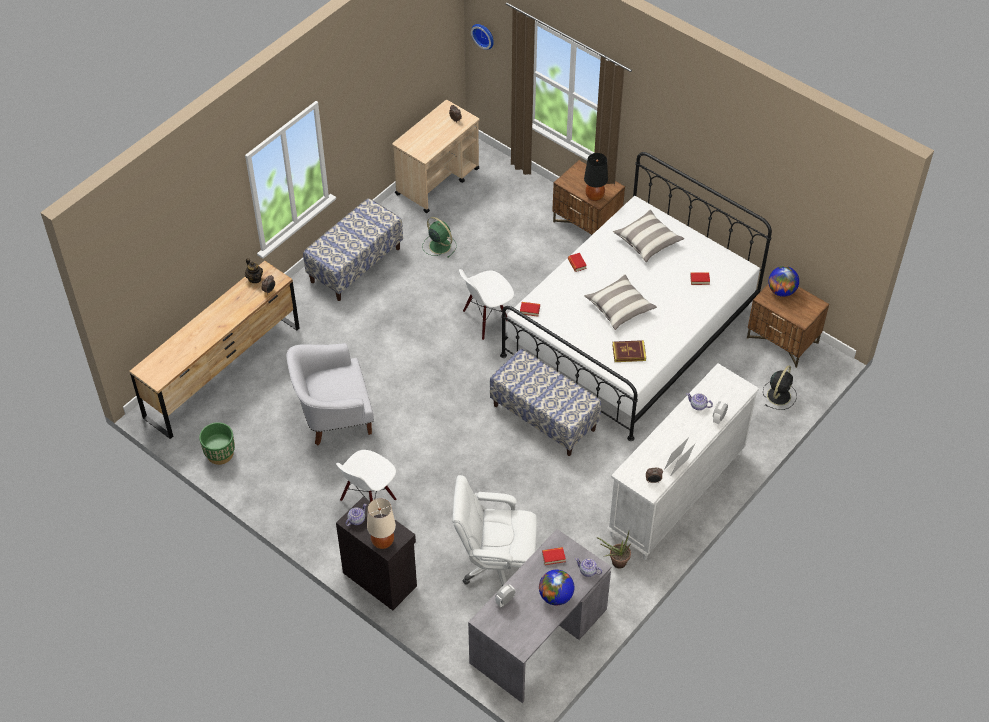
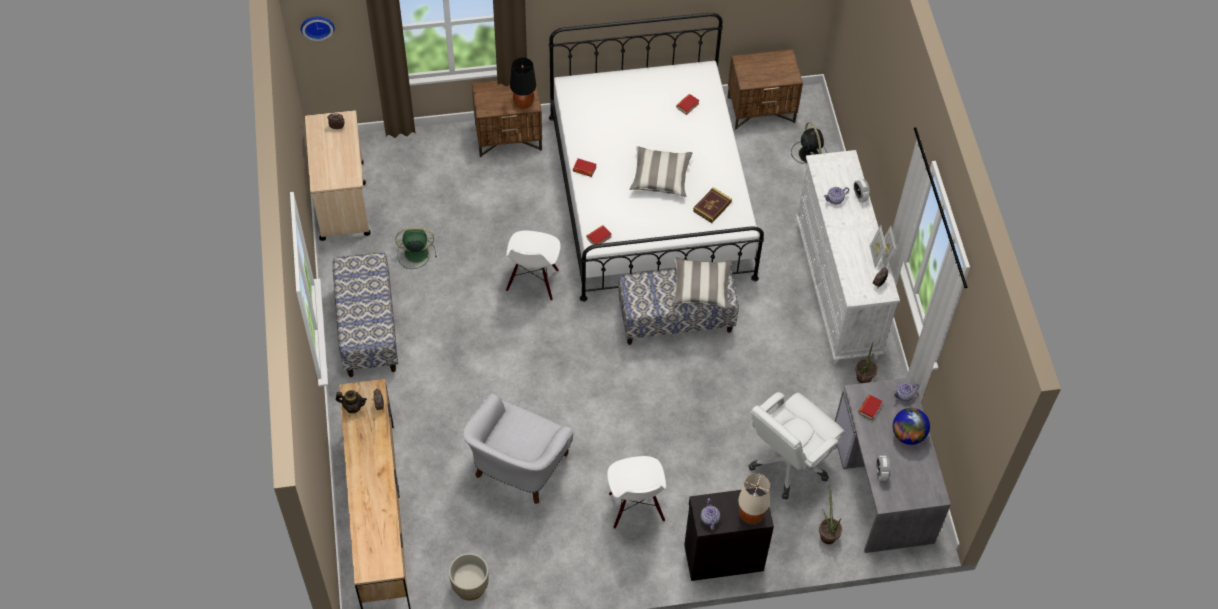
camera: 50 degrees left, 5 degrees up
green planter [199,422,235,465] -> beige planter [449,553,489,601]
pillow [613,210,684,262] -> pillow moved to [671,257,732,309]
globe [768,266,799,297] -> none
none -> potted plant [819,486,842,544]

